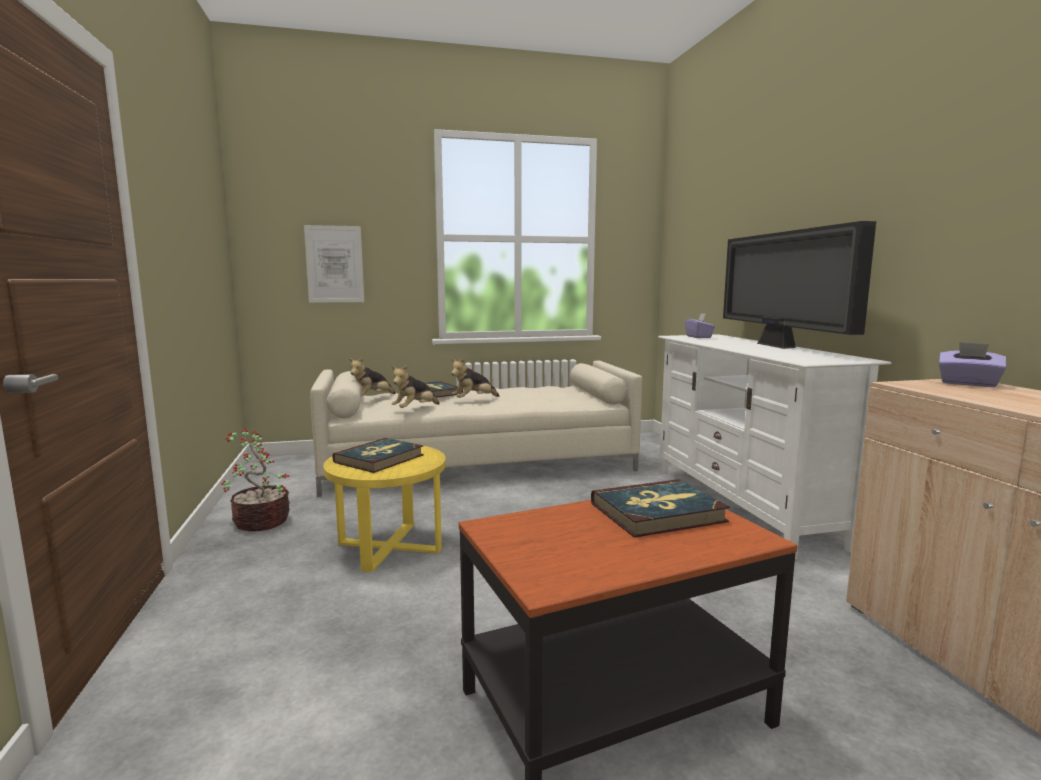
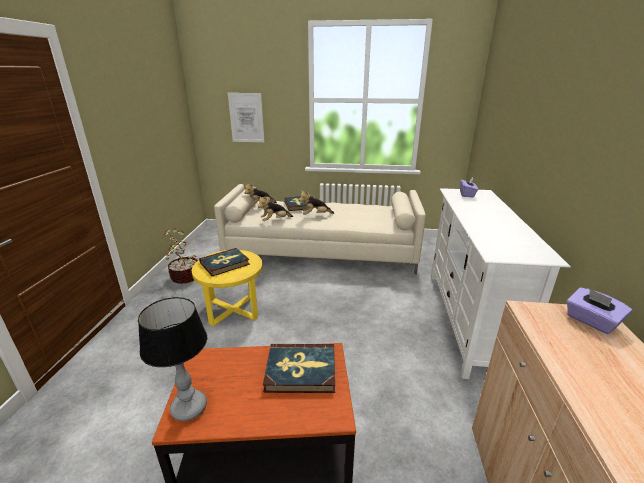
camera: 20 degrees right, 15 degrees up
television [723,221,876,349] -> none
none -> table lamp [138,297,207,421]

